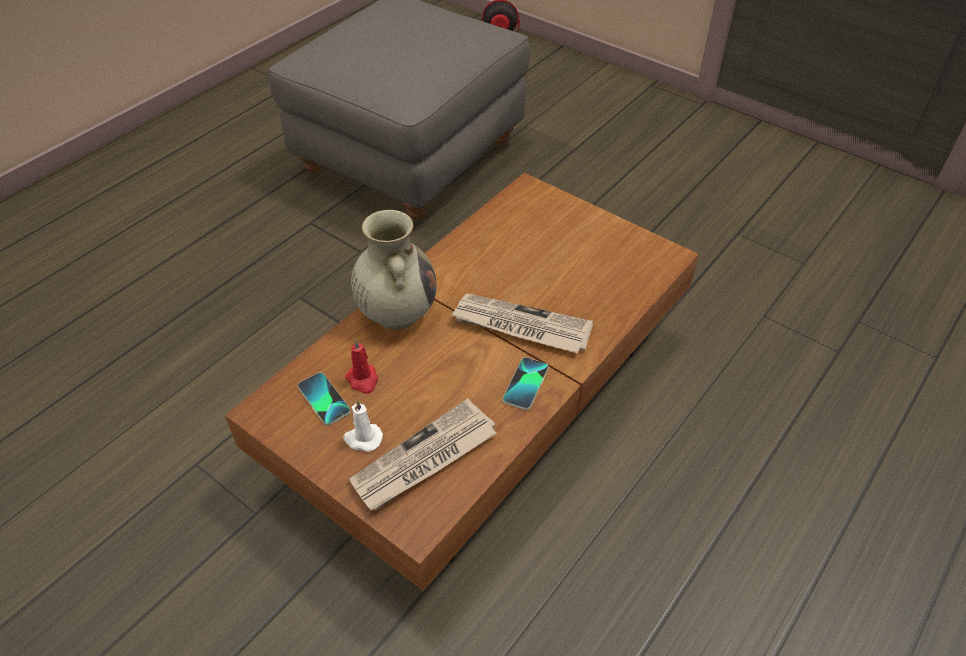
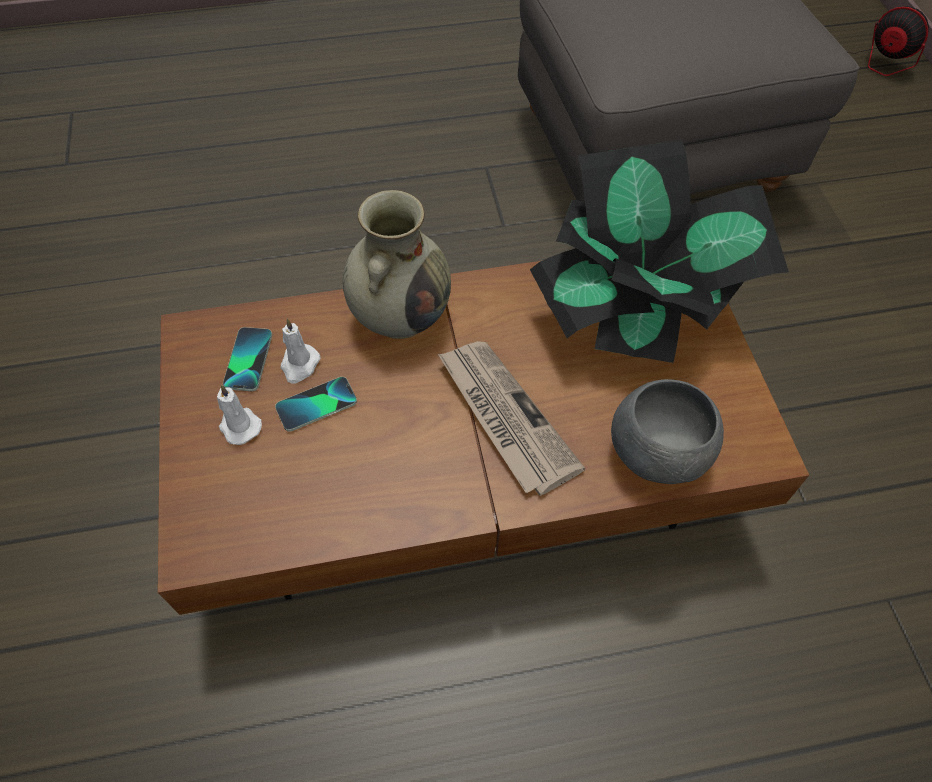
camera: 40 degrees right, 10 degrees up
red candle [345,339,378,394] -> white candle [281,319,321,383]
newspaper [349,399,497,510] -> none
phone [503,357,548,410] -> phone moved to [275,377,357,432]
none -> potted plant [530,140,789,363]
none -> grey bowl [611,379,724,484]

